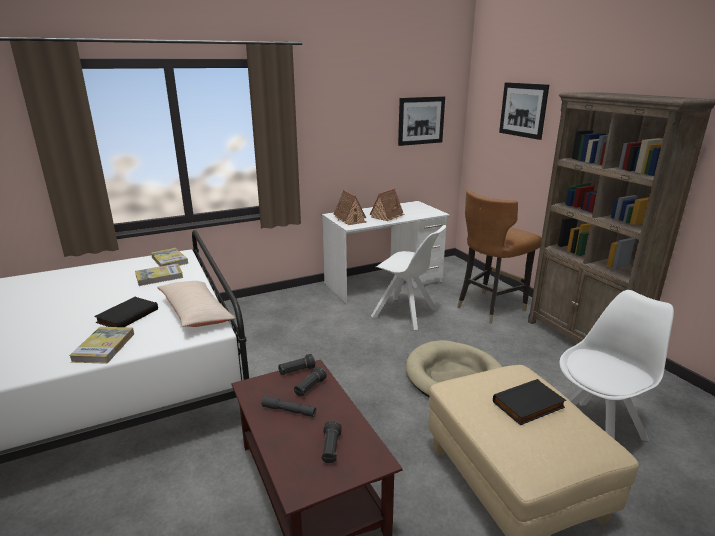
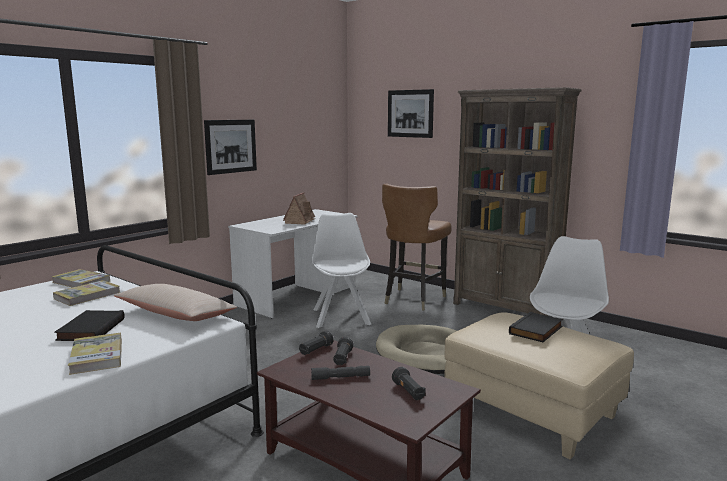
camera: 25 degrees left, 10 degrees down
toy house [334,190,366,225] -> none
white chair [371,225,446,330] -> white chair turned 105 degrees counterclockwise [312,213,371,328]
picture [398,96,445,146] -> picture moved to [204,120,257,175]

